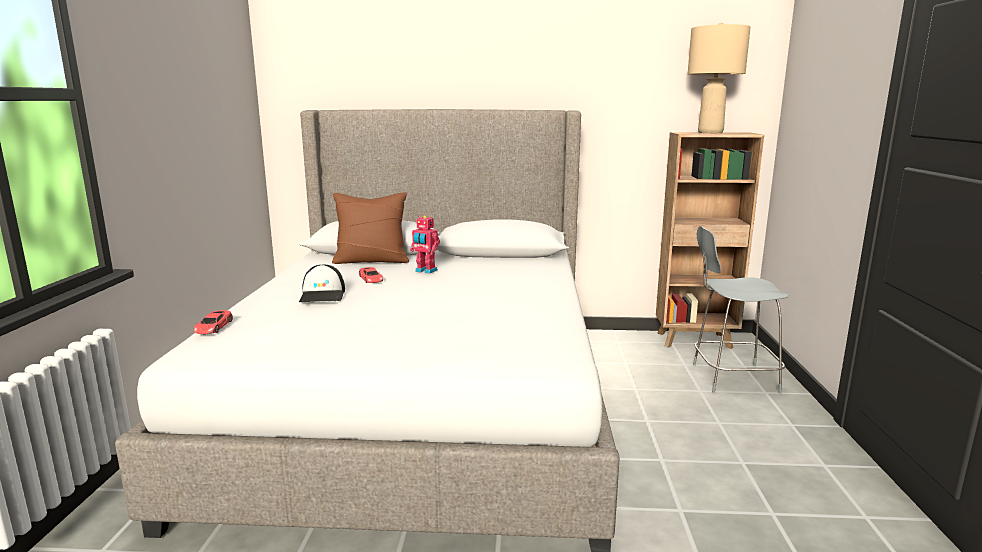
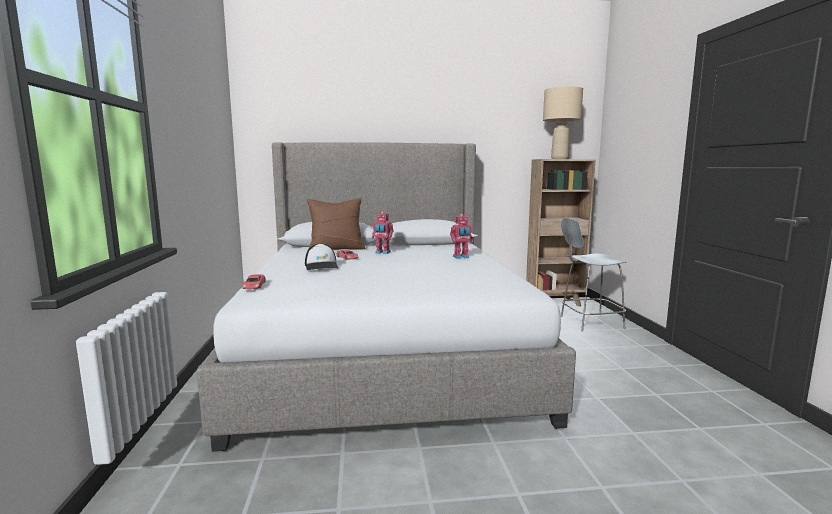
camera: 10 degrees left, 5 degrees down
none -> toy robot [450,214,473,259]

